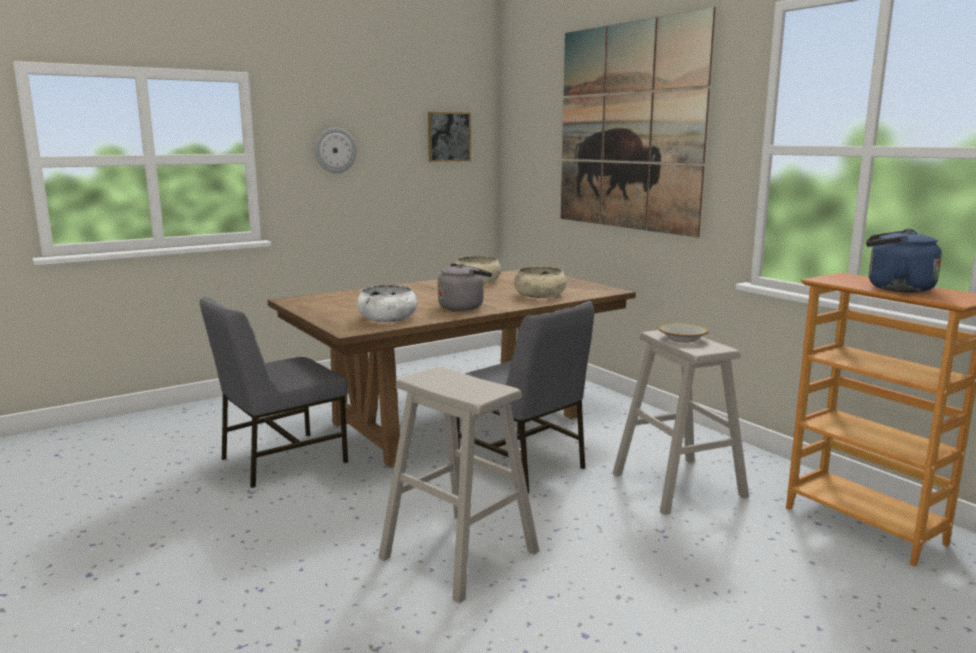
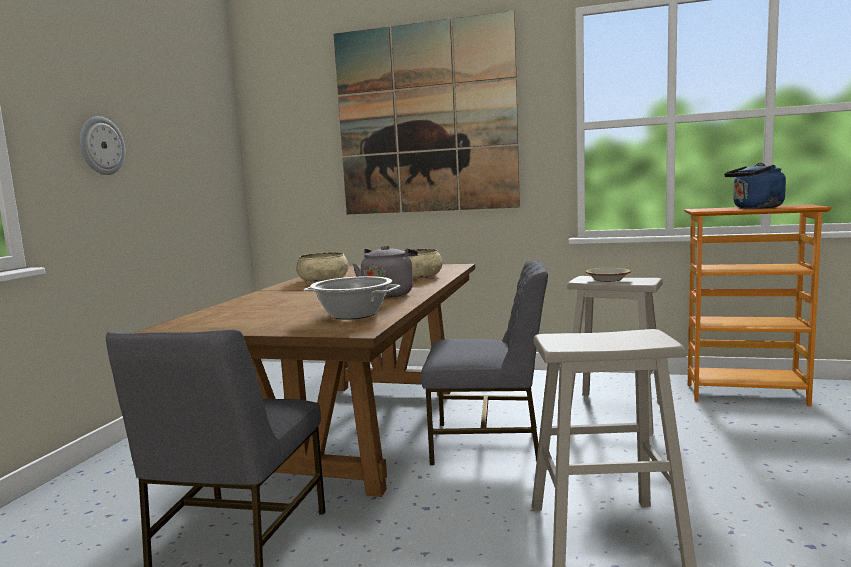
camera: 40 degrees left, 5 degrees down
white bowl [357,285,417,322] -> cooking pot [304,276,400,320]
picture [428,112,471,162] -> none

